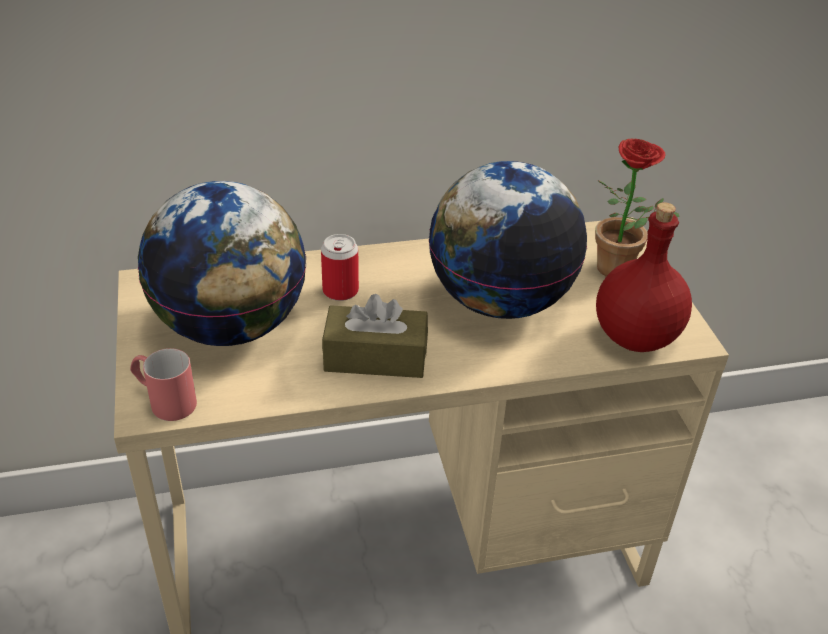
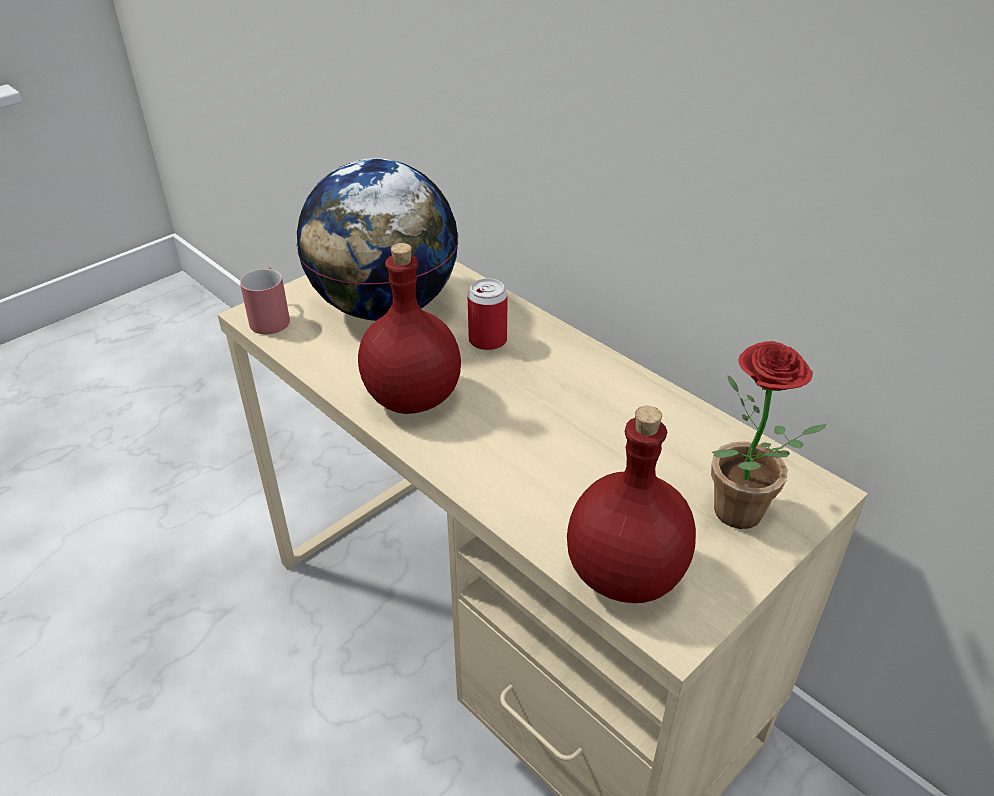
camera: 60 degrees right, 0 degrees up
brown tissue box [322,294,428,378] -> red bottle [358,243,461,414]
globe [428,161,587,319] -> none

